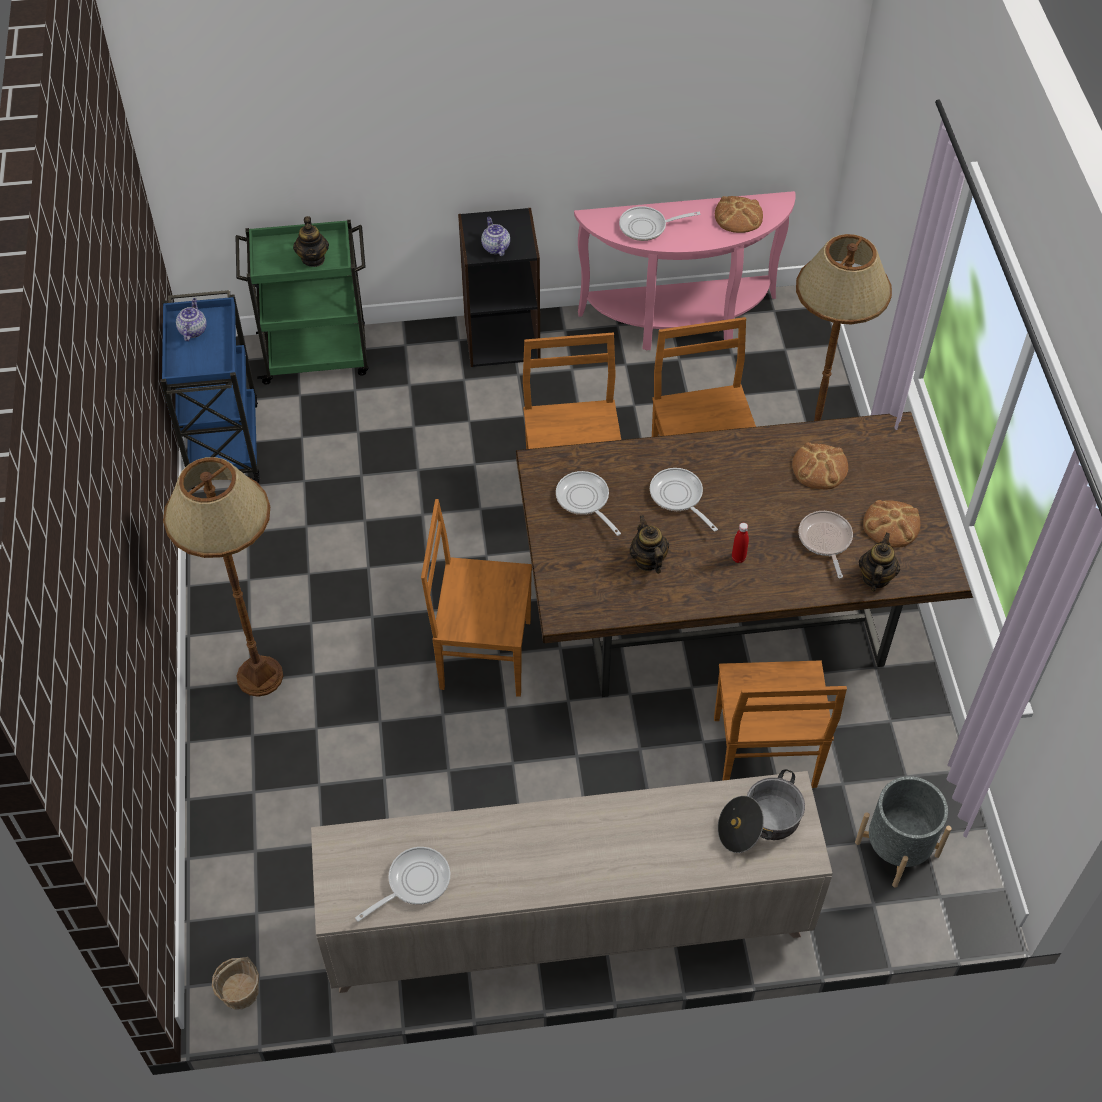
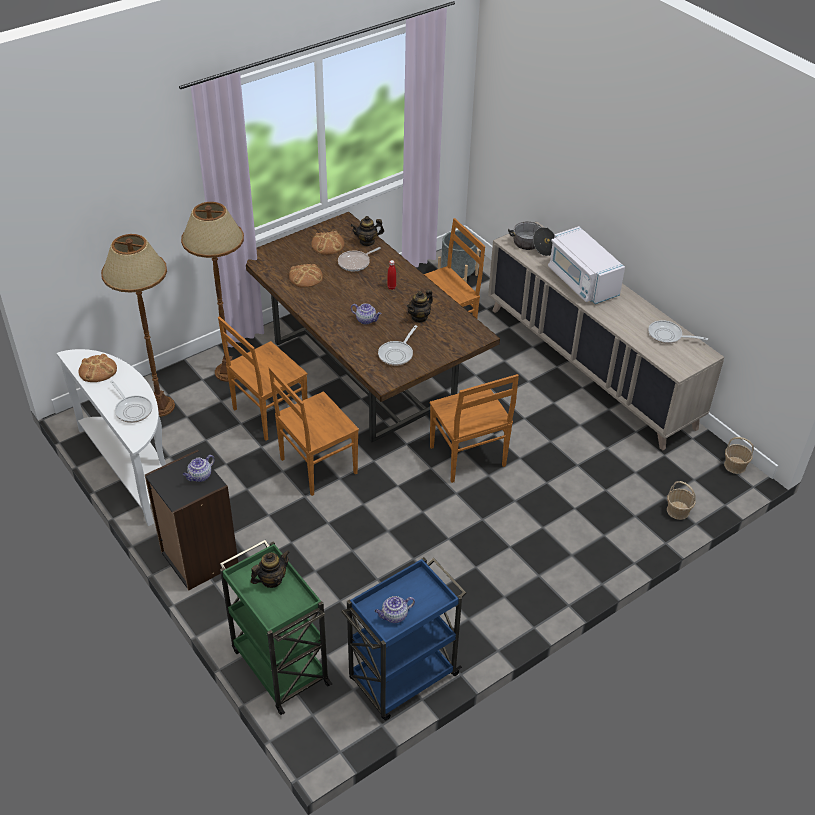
camera: 120 degrees left, 10 degrees down
brown floor lamp [163,457,283,697] -> brown floor lamp moved to [101,234,175,417]
pink console table [574,191,796,350] -> white console table [57,349,166,526]
frying pan [650,468,718,532] -> teapot [351,303,381,324]
none -> white microwave [548,226,625,304]
none -> basket [667,481,696,520]

